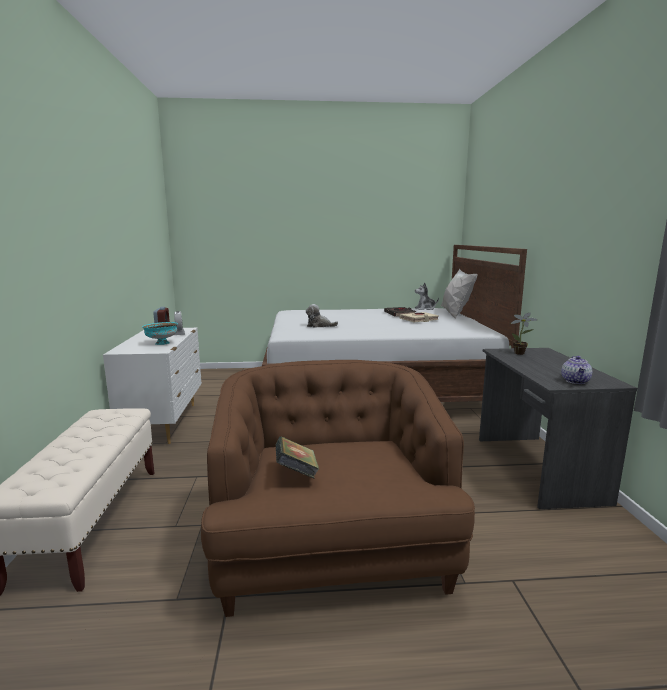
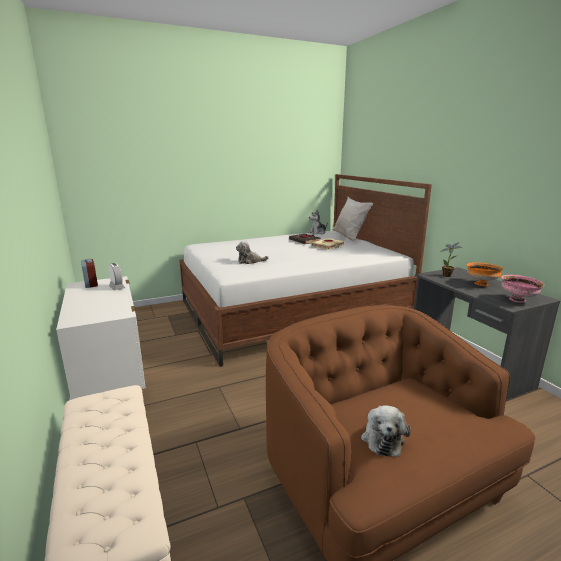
camera: 20 degrees left, 5 degrees up
turquoise bowl [142,322,178,345] -> none
book [275,437,319,478] -> plush toy [361,405,411,457]
teapot [561,356,592,384] -> pink bowl [501,275,544,303]
none -> orange bowl [467,262,503,286]

